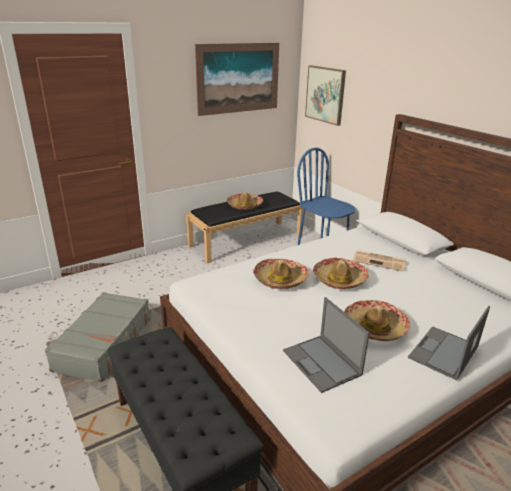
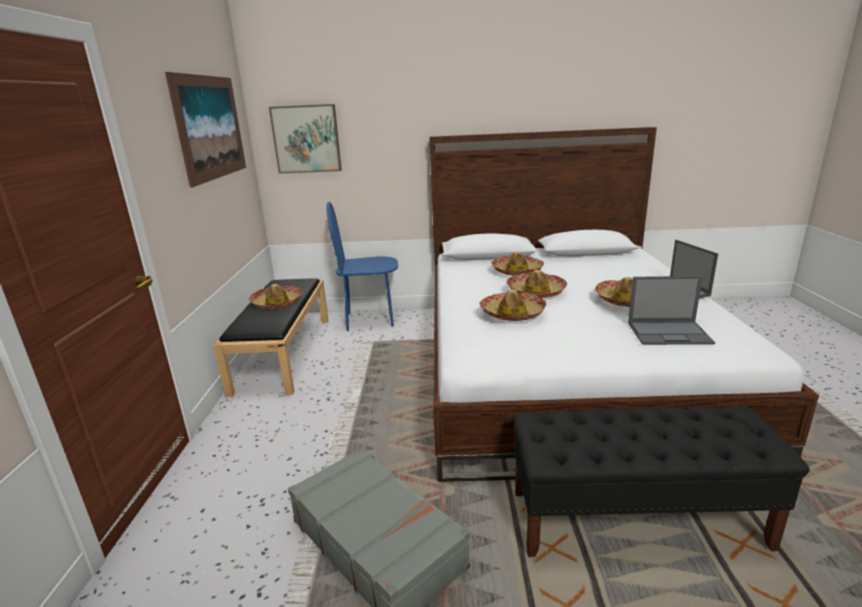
camera: 55 degrees left, 5 degrees down
newspaper [352,250,406,271] -> hat [491,252,544,276]

